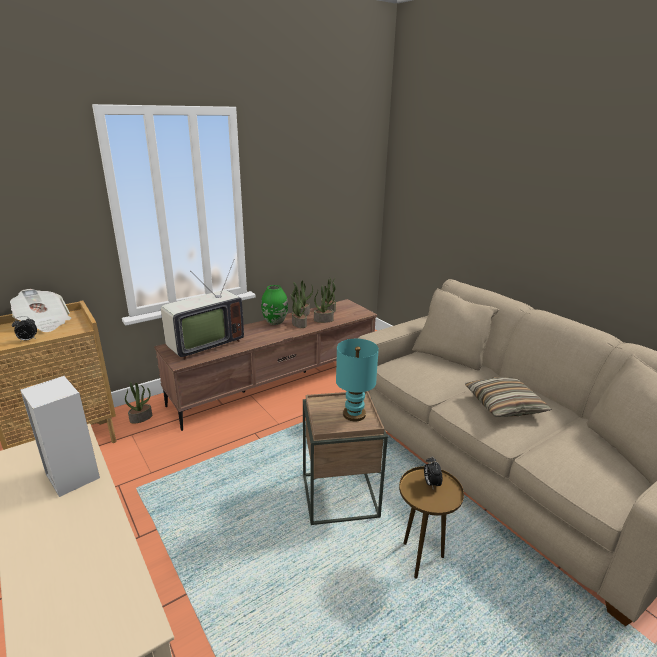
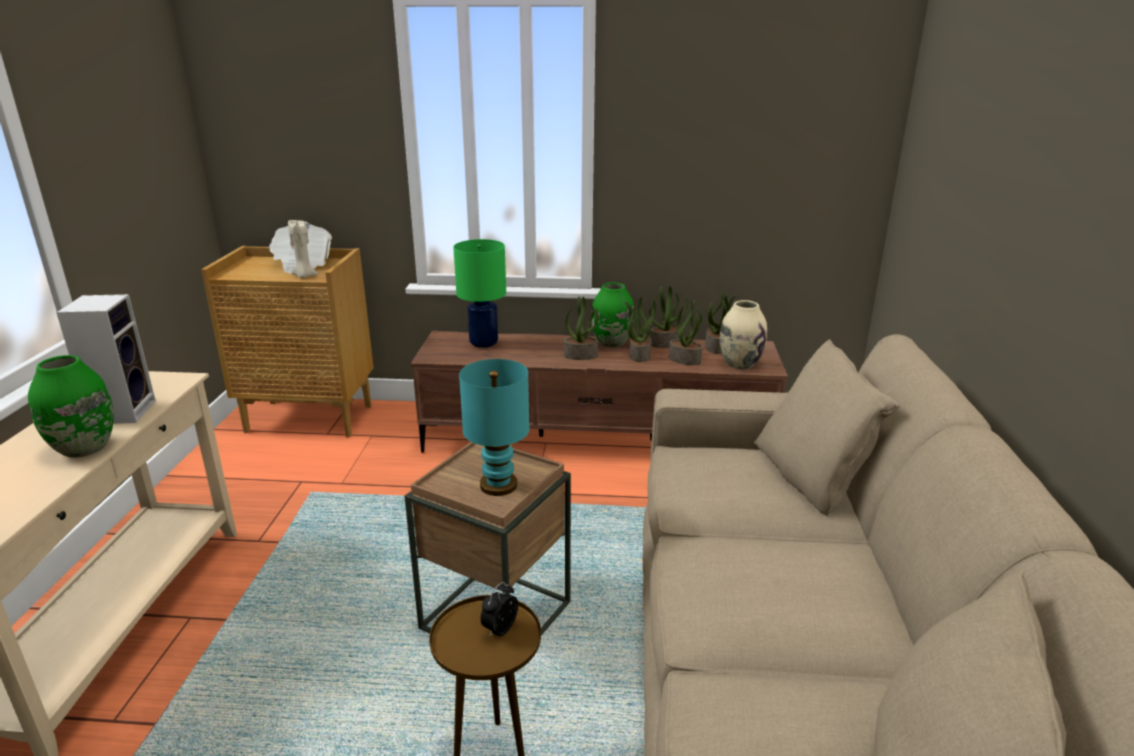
camera: 40 degrees right, 0 degrees up
alarm clock [12,316,37,342] -> none
potted plant [125,382,152,424] -> potted plant moved to [564,296,599,360]
television [161,260,244,360] -> green table lamp [453,239,506,348]
pillow [465,377,552,417] -> none
none -> green vase [28,355,114,458]
none -> beige candle [288,219,318,278]
none -> beige vase [720,300,767,369]

